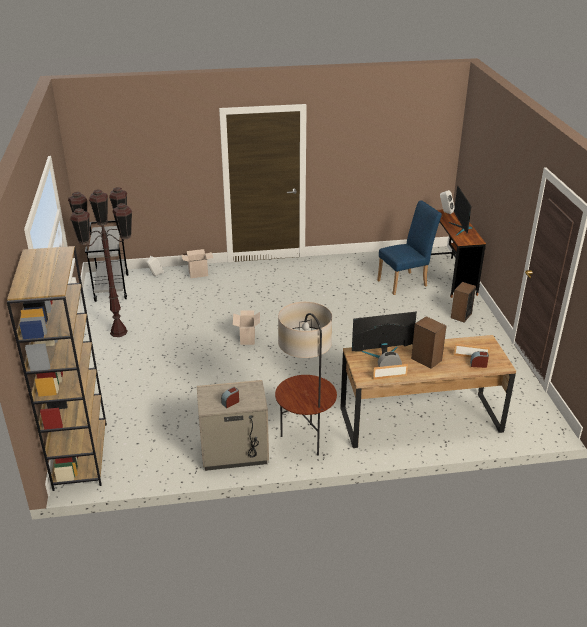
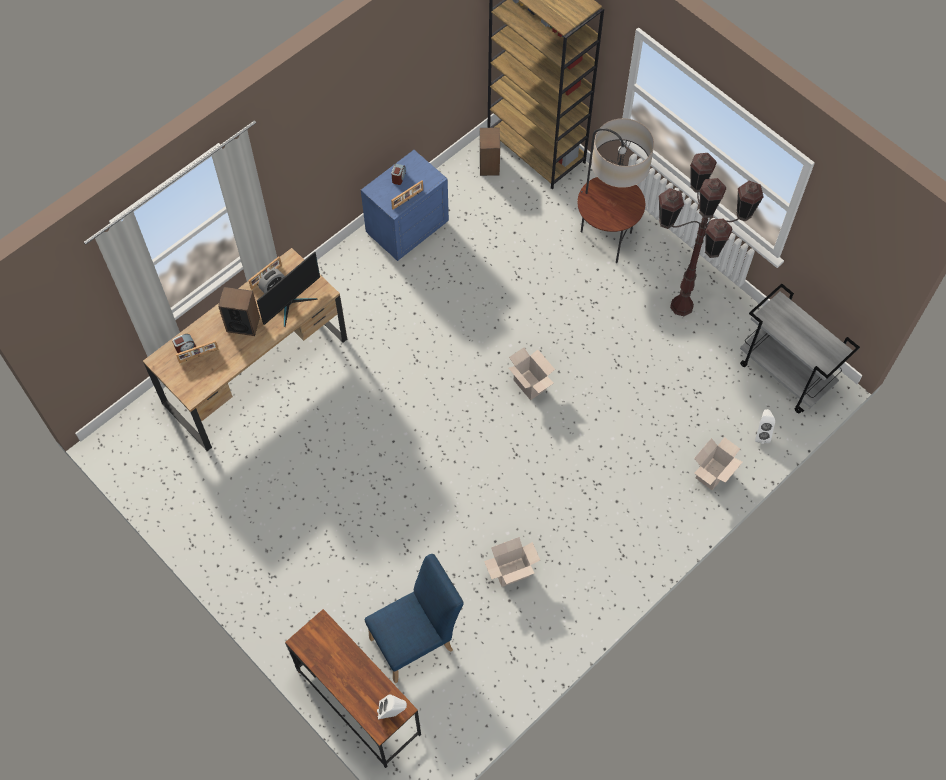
camera: 145 degrees right, 30 degrees up
beige nightstand [197,380,269,471] -> blue nightstand [361,150,449,261]
floor lamp [275,302,337,456] -> floor lamp moved to [577,118,654,263]
blue chair [377,200,442,295] -> blue chair turned 150 degrees counterclockwise [365,554,464,683]
monitor [449,186,473,235] -> none
speaker [451,282,476,322] -> speaker moved to [480,128,500,176]
none -> picture frame [391,180,423,210]
none -> cardboard box [484,537,540,587]

